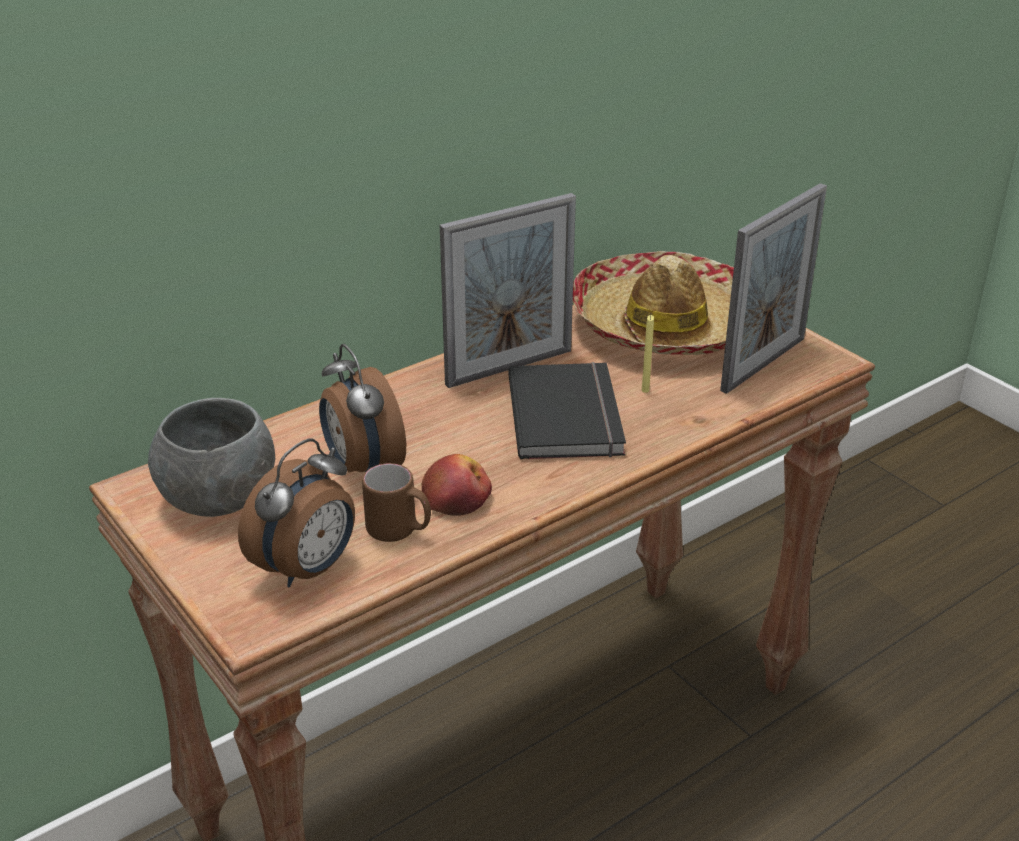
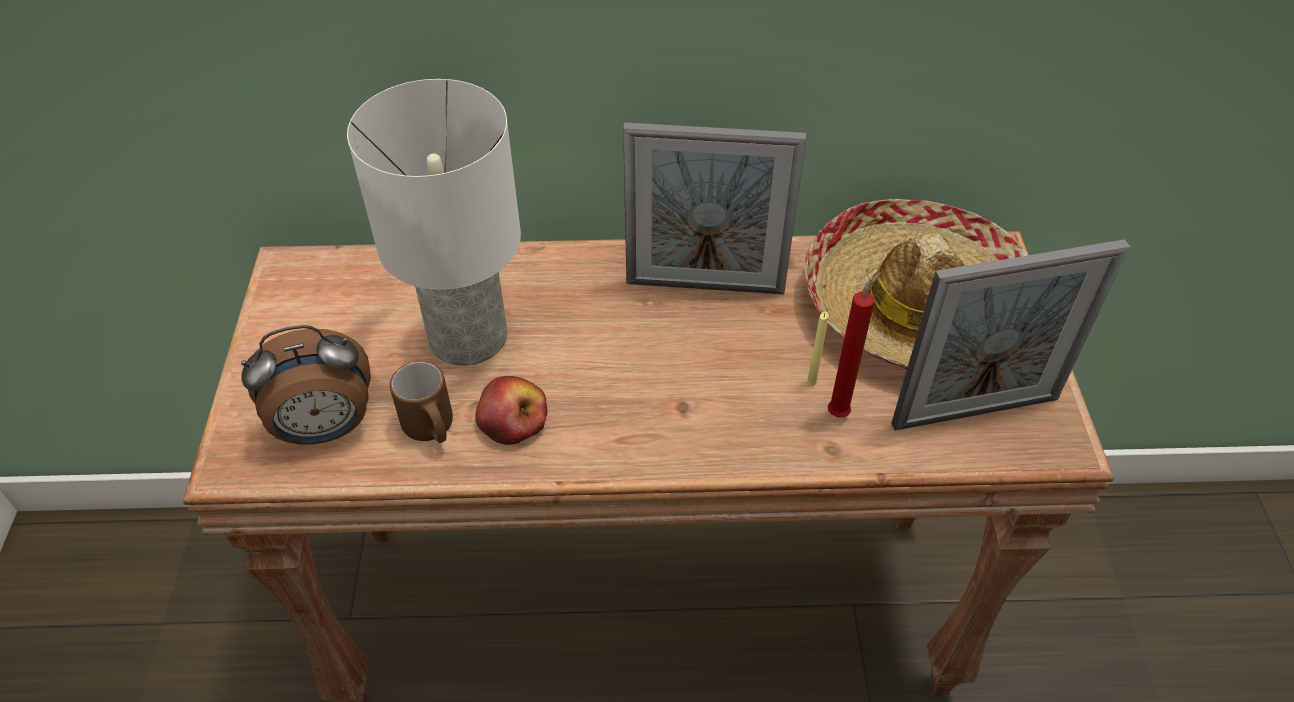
camera: 35 degrees right, 15 degrees up
grey bowl [148,398,275,517] -> none
alarm clock [319,344,406,473] -> white table lamp [347,79,521,366]
black book [508,362,626,459] -> none
none -> red candle [828,272,881,418]

